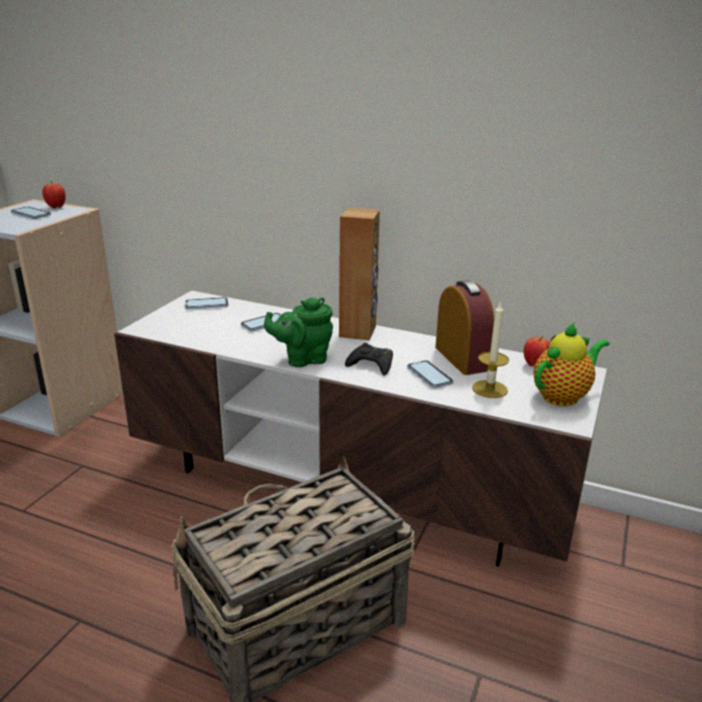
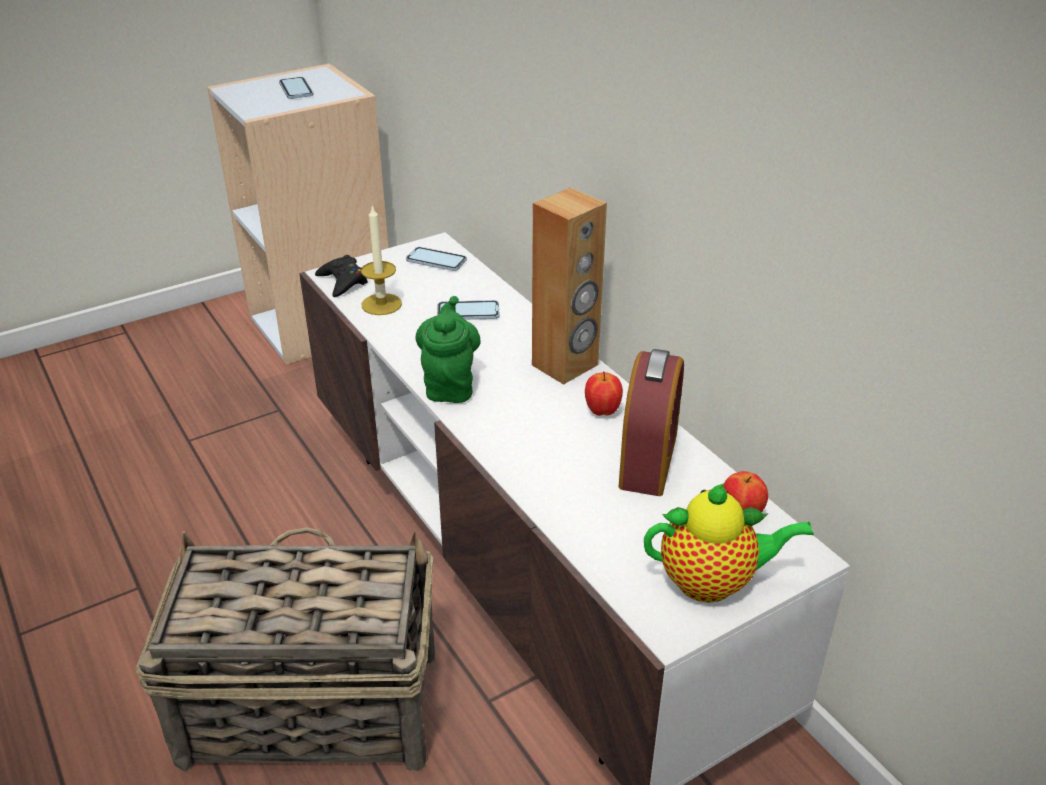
camera: 35 degrees right, 10 degrees up
apple [42,181,66,208] -> apple moved to [585,371,623,416]
green teapot [264,298,333,367] -> green teapot turned 75 degrees clockwise [416,296,481,403]
black game controller [345,343,393,376] -> black game controller moved to [315,255,368,297]
phone [407,360,453,388] -> none
candle [472,301,509,398] -> candle moved to [361,205,402,315]

